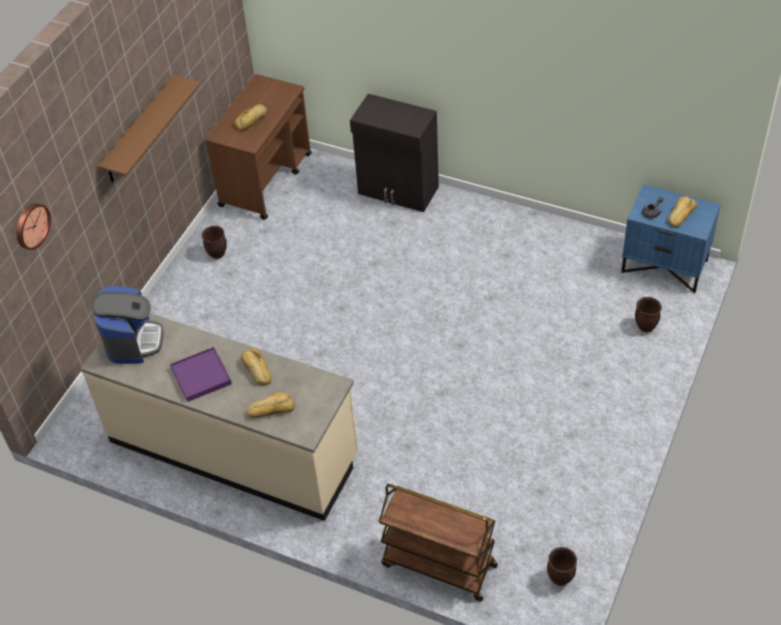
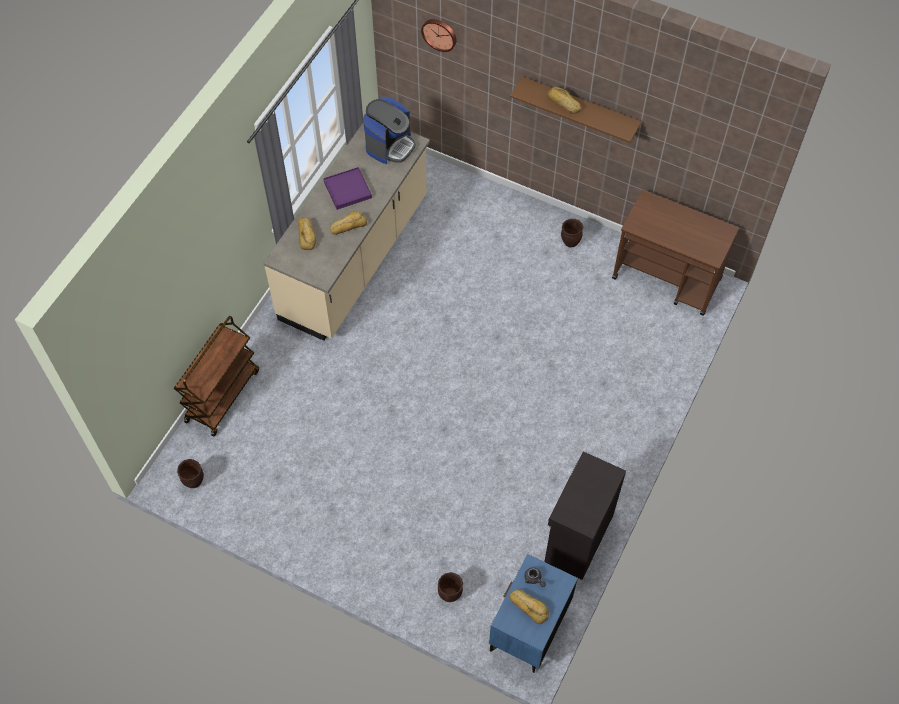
camera: 90 degrees right, 10 degrees up
coffee machine [91,286,163,364] -> coffee machine turned 60 degrees counterclockwise [363,96,416,164]
bread [234,104,267,131] -> bread moved to [547,87,581,114]
black cabinet [350,94,439,212] -> black cabinet moved to [544,451,626,580]

